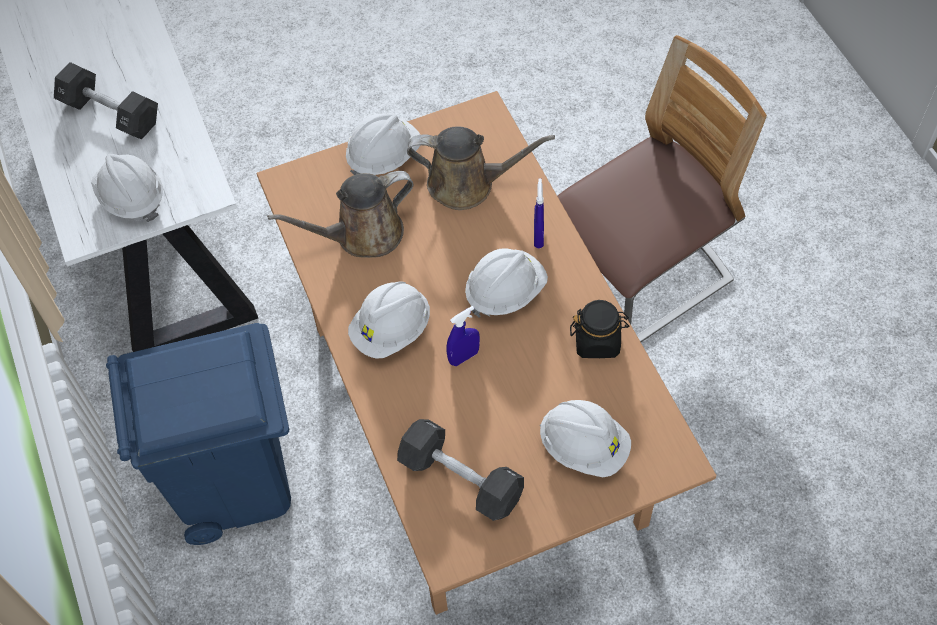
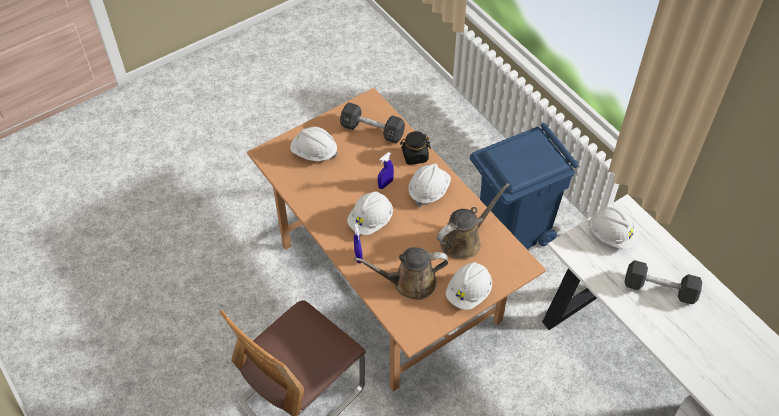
camera: 165 degrees right, 5 degrees down
black jar [570,300,629,358] -> black jar moved to [400,131,431,165]

